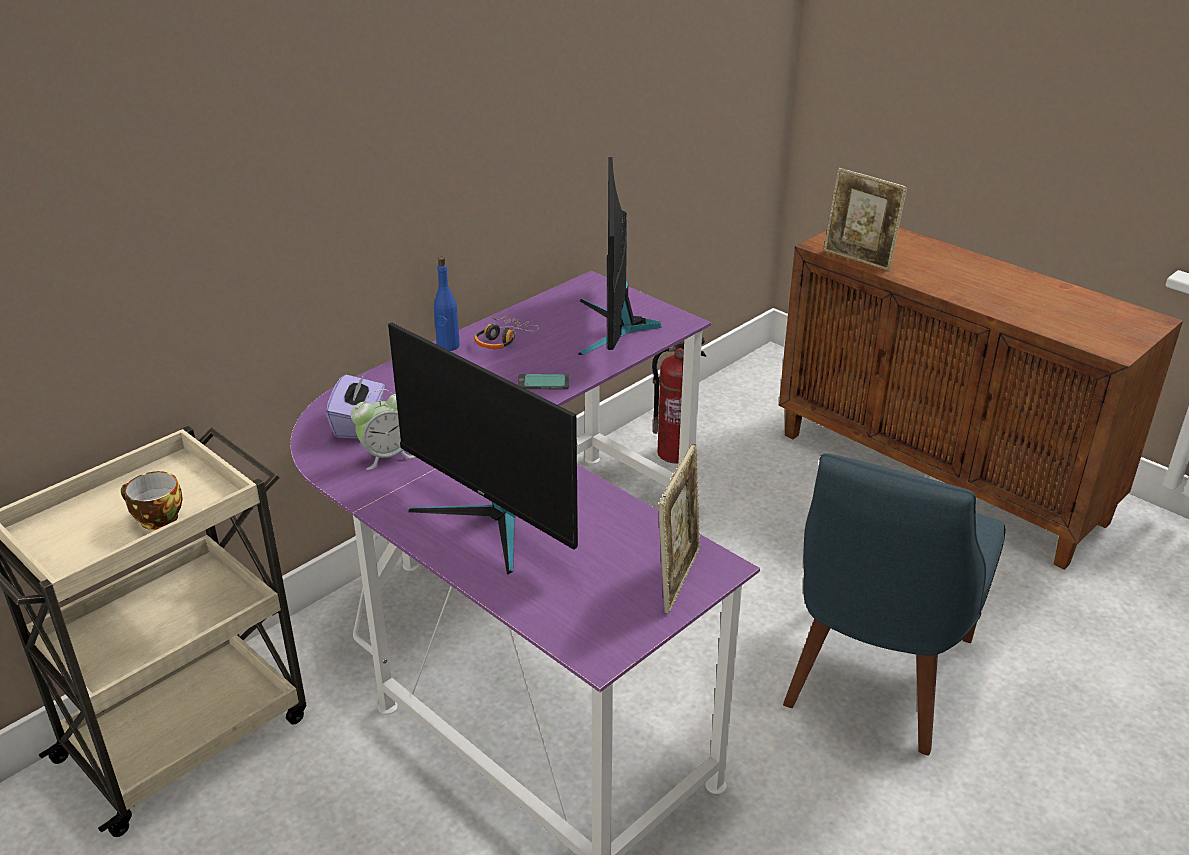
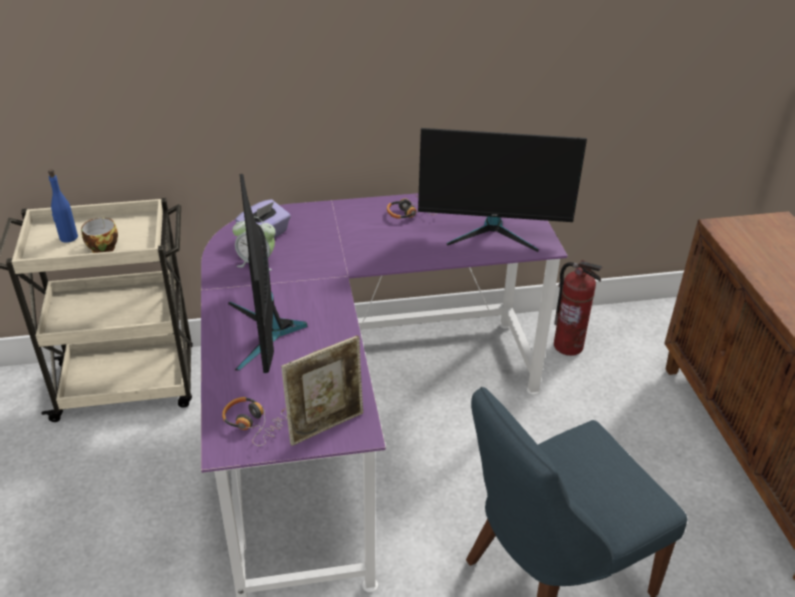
camera: 35 degrees right, 5 degrees up
blue bottle [434,257,460,351] -> blue bottle moved to [48,169,78,242]
phone [517,374,569,389] -> none
monitor [578,157,661,355] -> monitor turned 120 degrees counterclockwise [418,128,587,252]
picture frame [824,168,907,271] -> none
none -> headphones [222,397,287,446]

